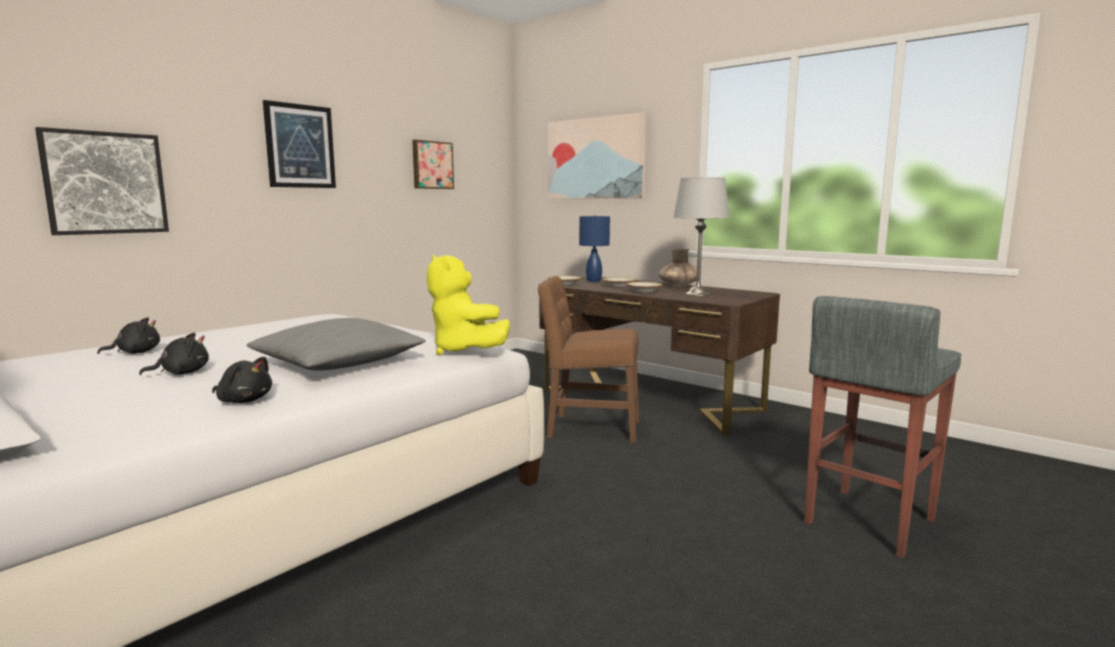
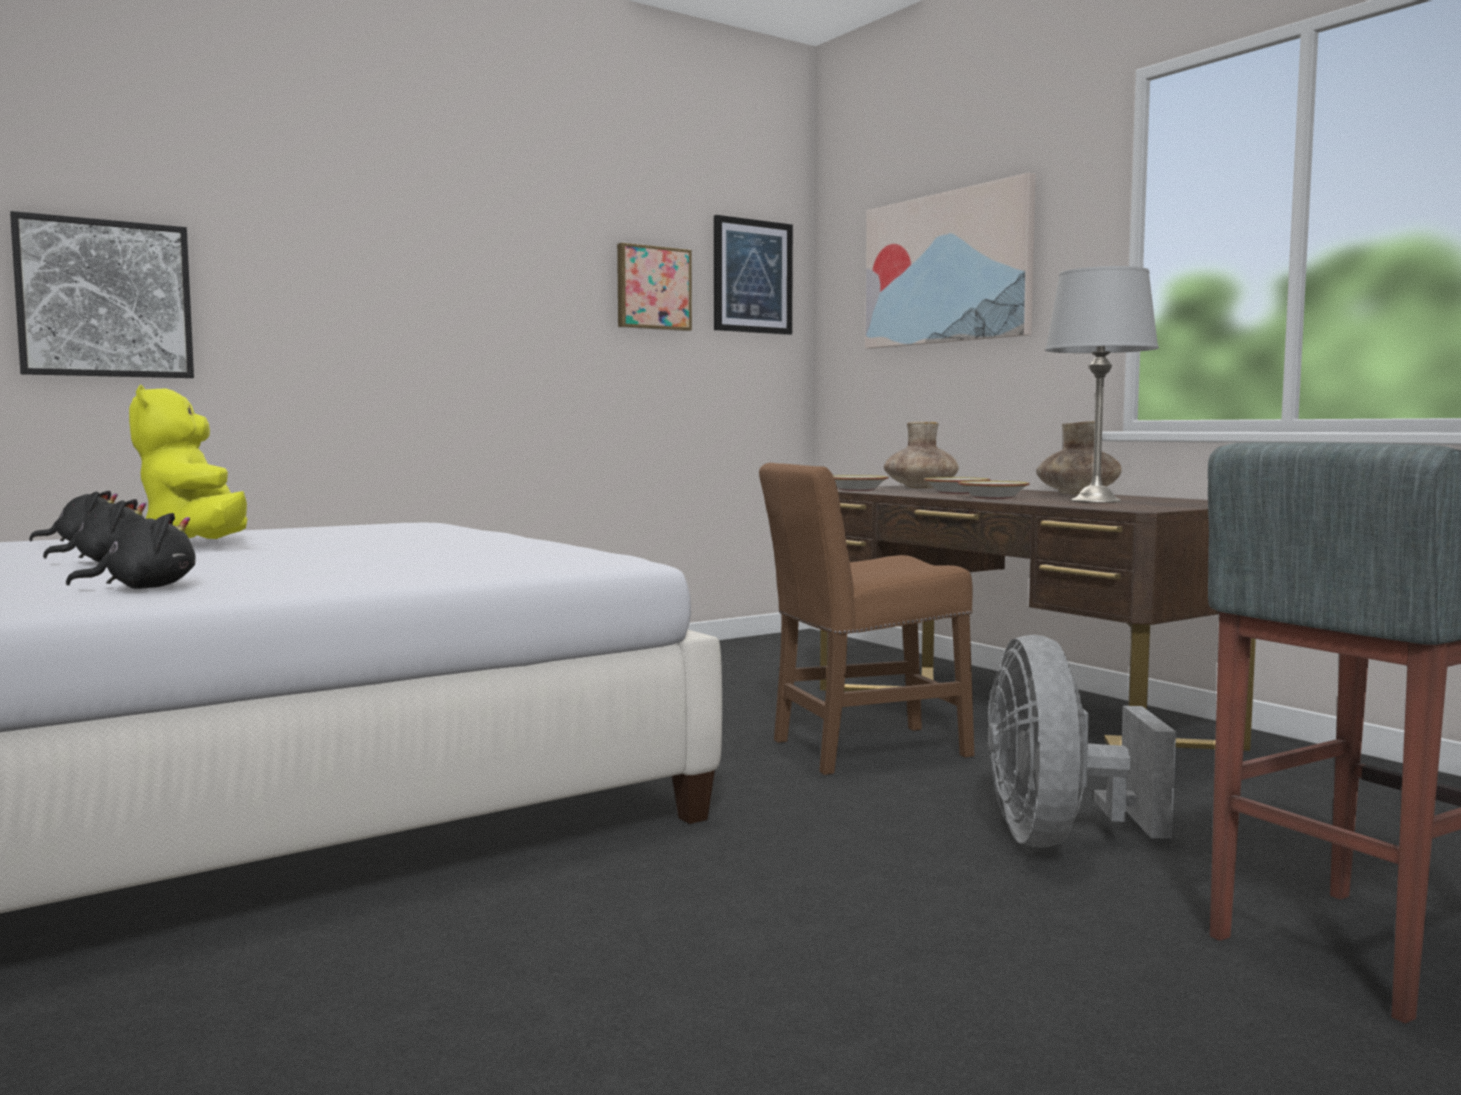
camera: 15 degrees right, 5 degrees down
black plush toy [212,356,272,403] -> black plush toy turned 60 degrees counterclockwise [66,513,195,589]
grey pillow [246,318,425,371] -> none
picture [263,100,336,188] -> picture moved to [714,215,793,335]
yellow plush toy [427,255,510,356] -> yellow plush toy moved to [129,385,248,539]
brown chair [538,276,639,443] -> brown chair turned 45 degrees counterclockwise [759,463,974,775]
blue table lamp [579,215,610,282] -> brown vase [884,422,959,489]
none -> grey fan [987,635,1176,848]

